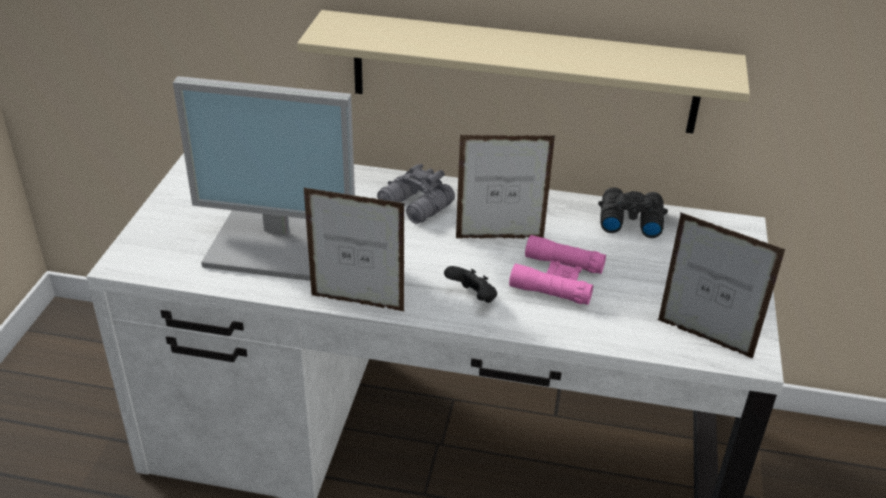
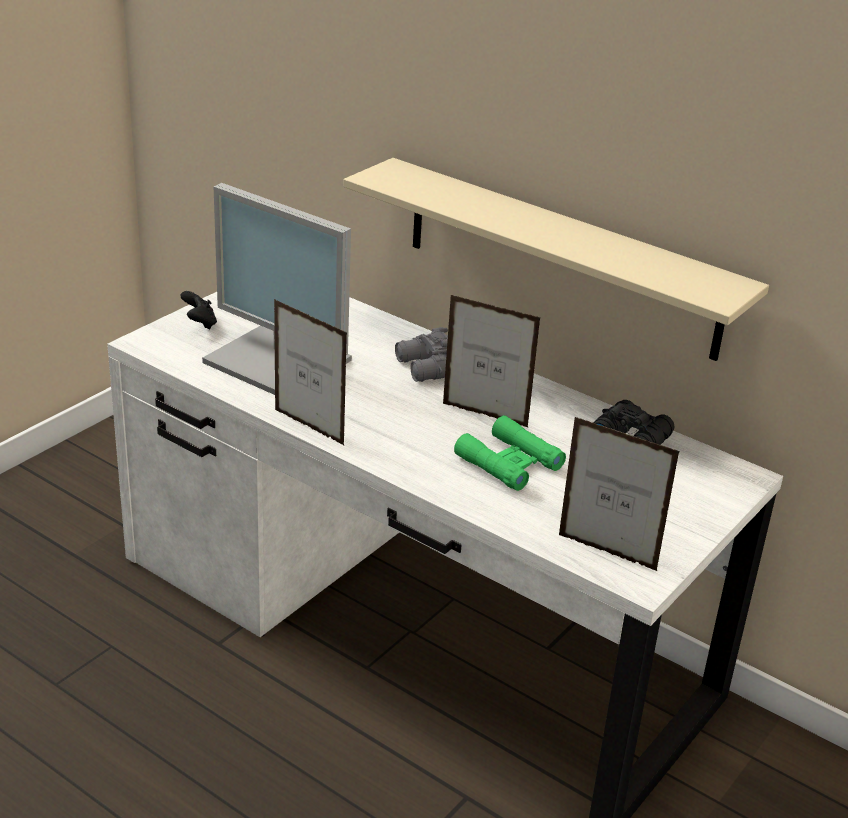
camera: 25 degrees right, 5 degrees down
black game controller [444,266,497,303] -> black game controller moved to [181,291,217,330]
pink binoculars [509,235,606,305] -> green binoculars [454,415,566,491]
picture frame [657,212,785,359] -> picture frame turned 150 degrees clockwise [559,417,680,571]

